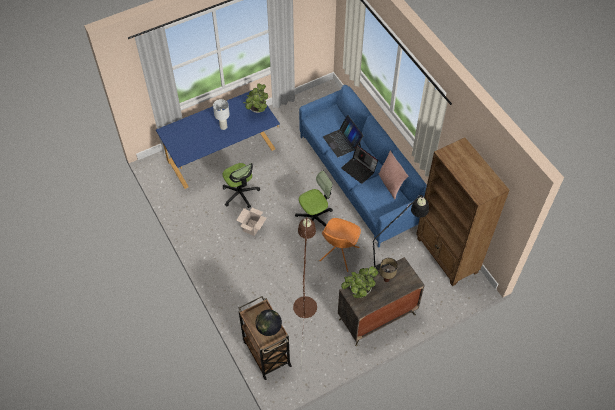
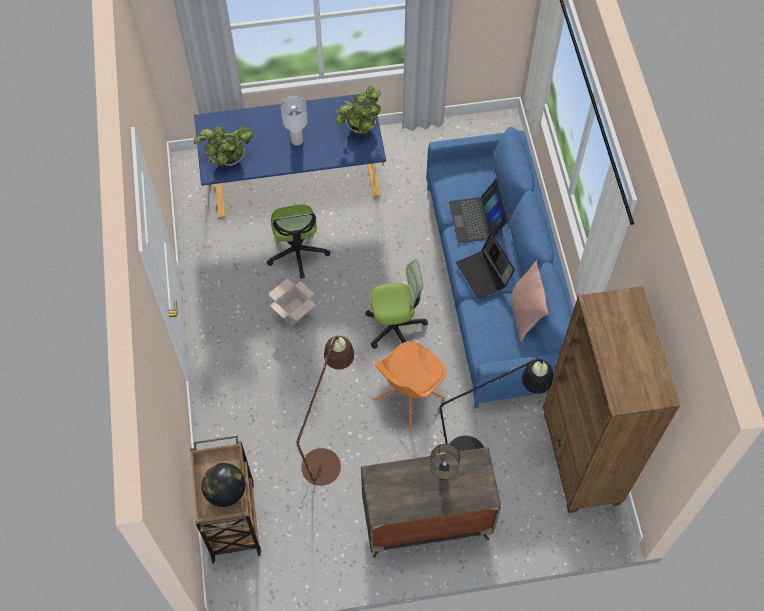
camera: 20 degrees right, 5 degrees up
potted plant [341,266,378,298] -> potted plant moved to [194,126,253,166]

